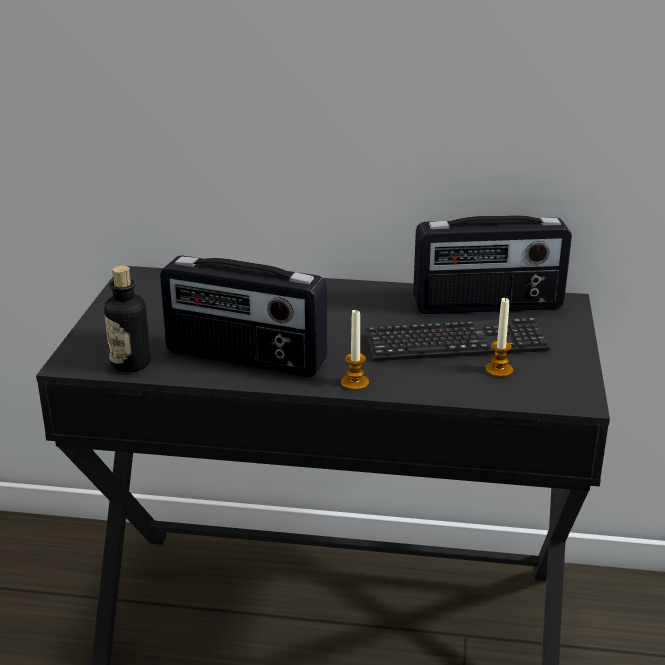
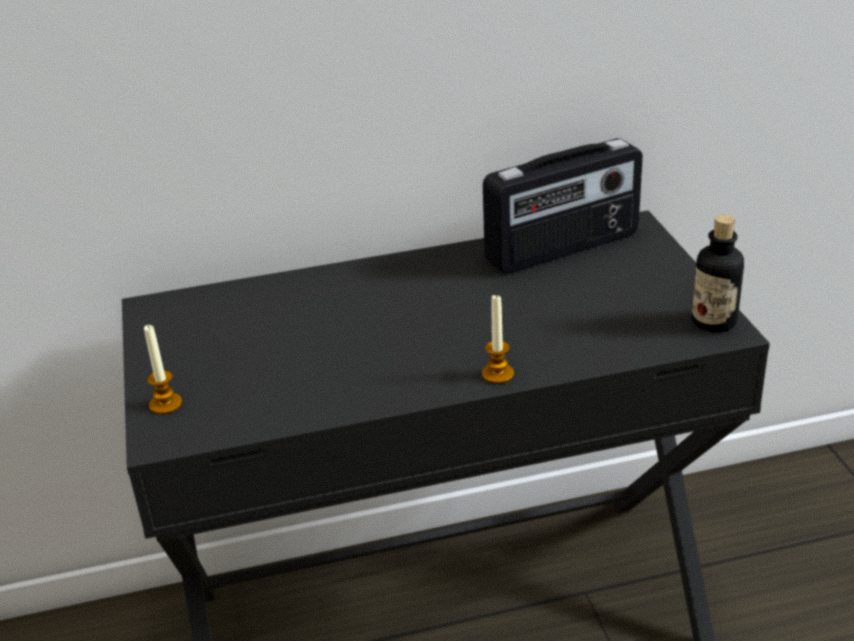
camera: 20 degrees left, 5 degrees up
bottle [104,266,151,372] -> bottle moved to [692,215,744,332]
radio [160,255,327,377] -> none
keyboard [365,317,550,361] -> none
candle [485,297,513,377] -> candle moved to [144,325,182,414]

